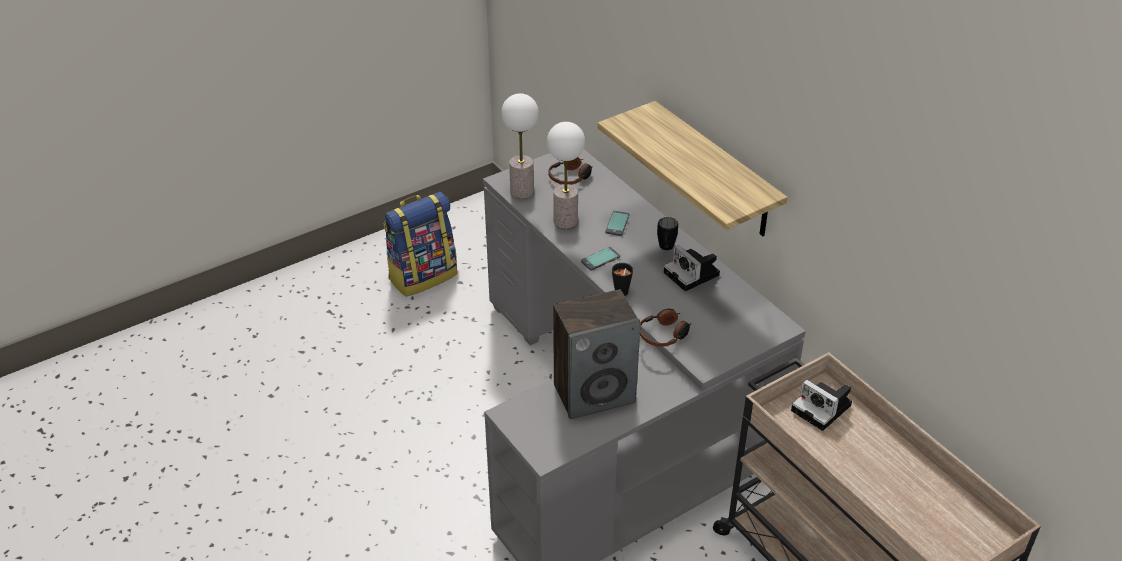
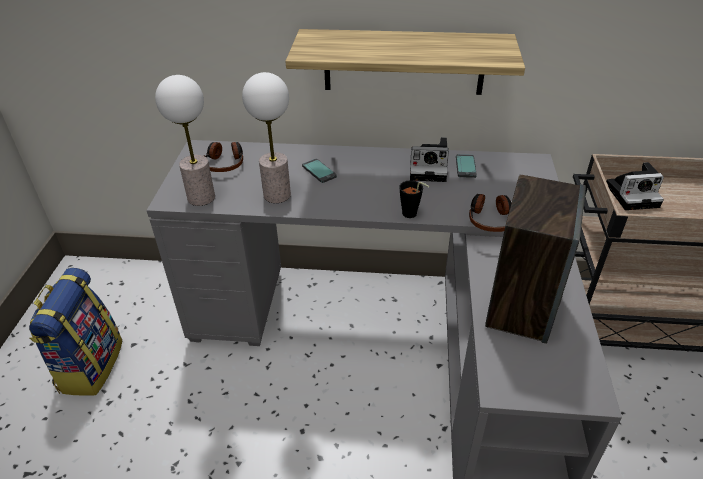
camera: 50 degrees left, 0 degrees up
phone [581,247,620,271] -> phone moved to [456,154,477,178]
black mug [657,217,678,250] -> none

